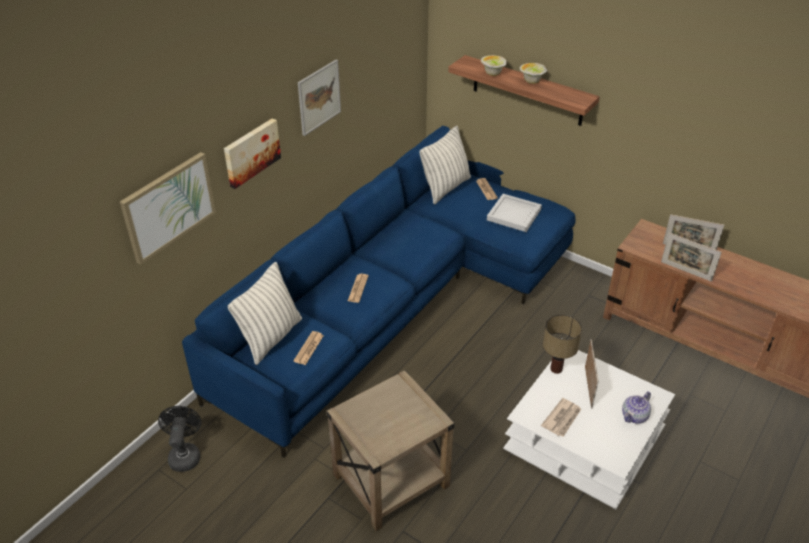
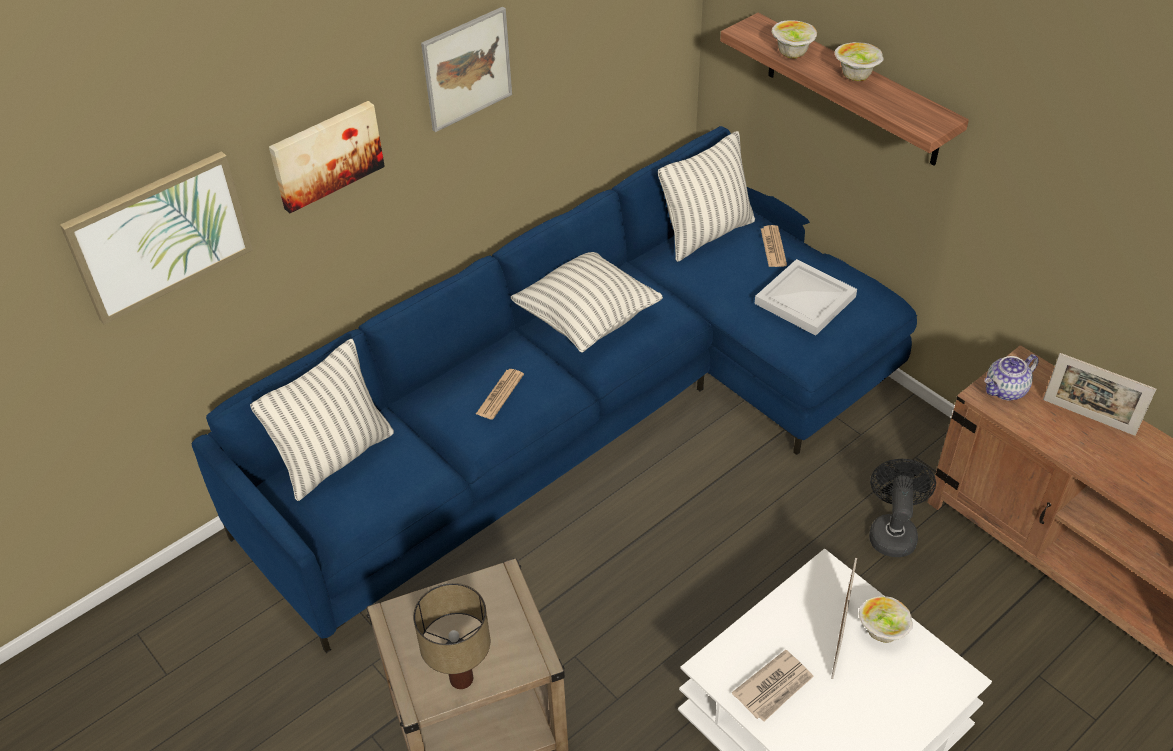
camera: 15 degrees right, 5 degrees up
black fan [158,406,201,472] -> black fan moved to [869,459,936,557]
newspaper [293,331,324,365] -> none
table lamp [543,314,582,374] -> table lamp moved to [413,583,490,689]
teapot [622,391,651,424] -> teapot moved to [984,354,1039,401]
picture frame [661,232,721,282] -> none
none -> pillow [510,252,663,353]
none -> bowl [859,596,913,643]

